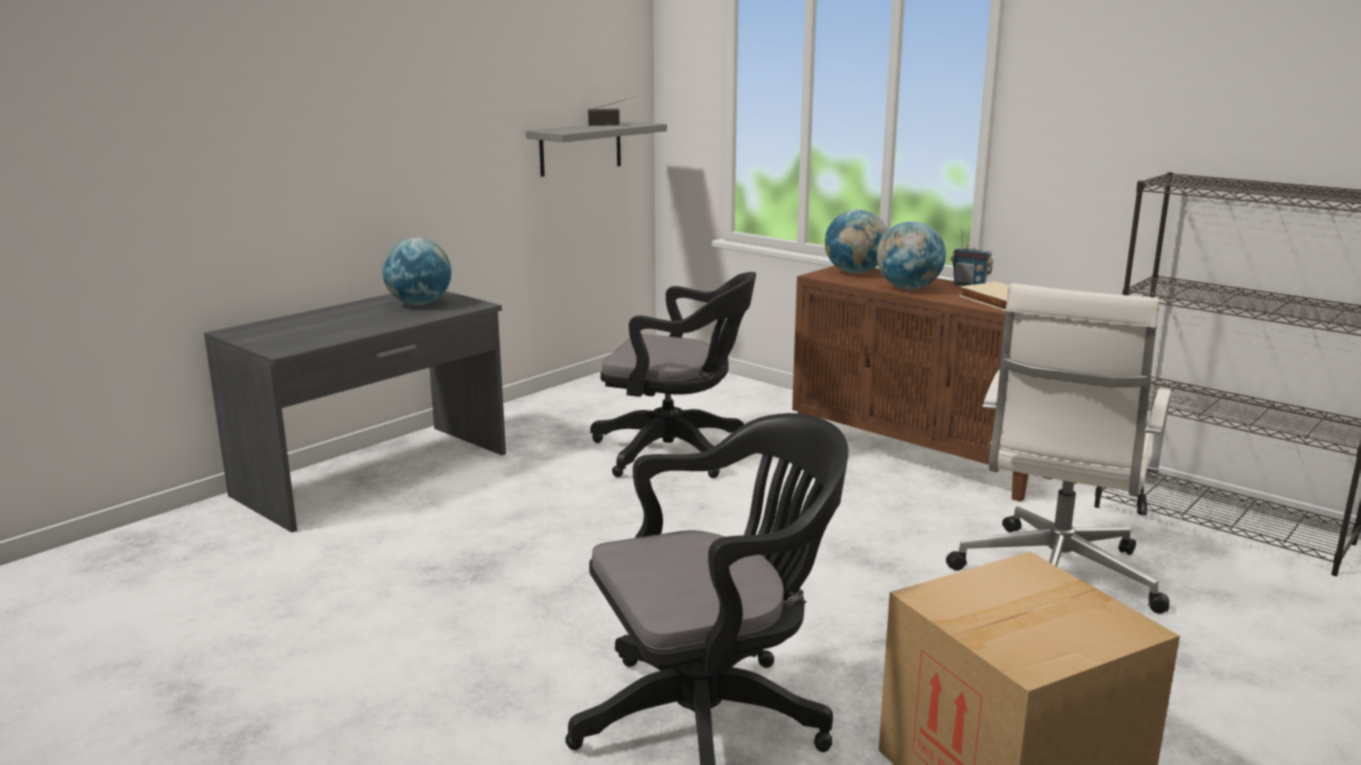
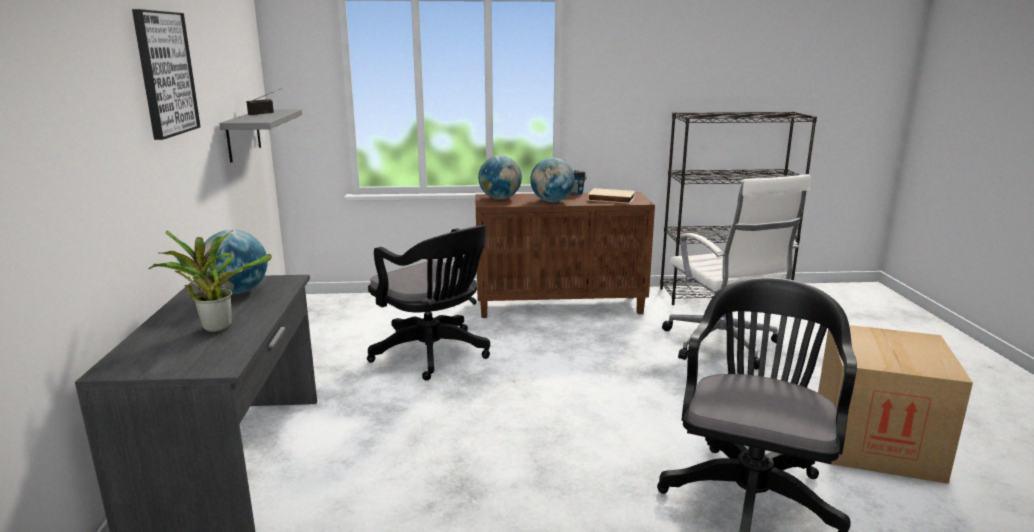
camera: 45 degrees left, 0 degrees up
black office chair [590,272,756,478] -> black office chair turned 75 degrees clockwise [367,225,490,381]
none -> picture [132,9,201,140]
none -> potted plant [149,230,272,332]

